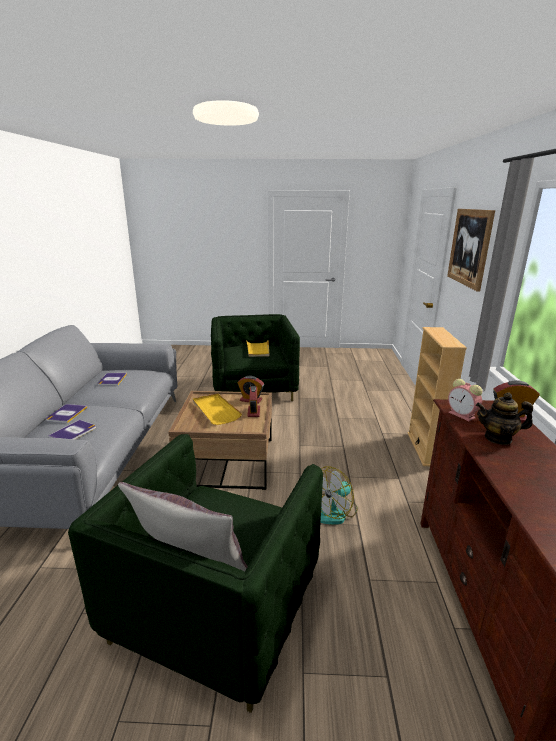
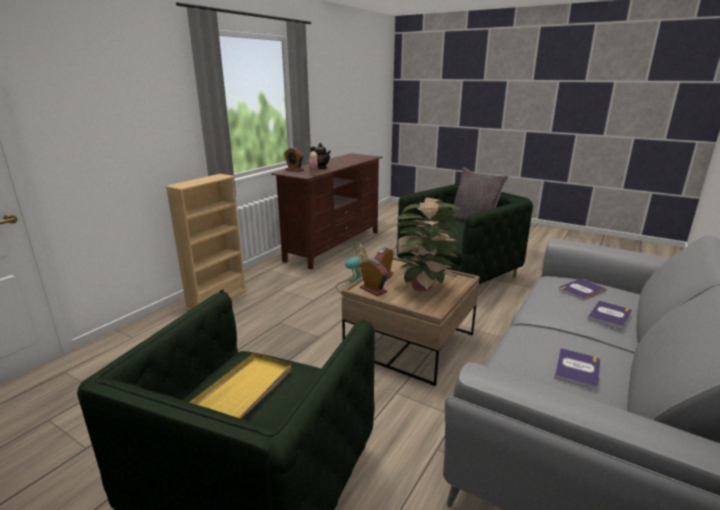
camera: 150 degrees left, 0 degrees up
yellow tray [193,393,242,425] -> potted plant [390,198,460,291]
picture [447,209,495,292] -> none

